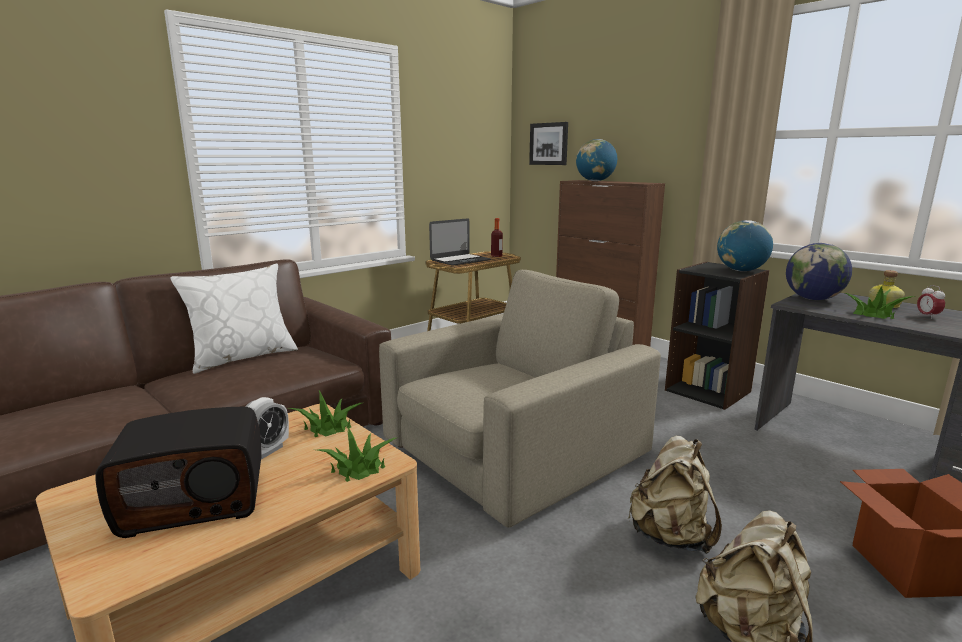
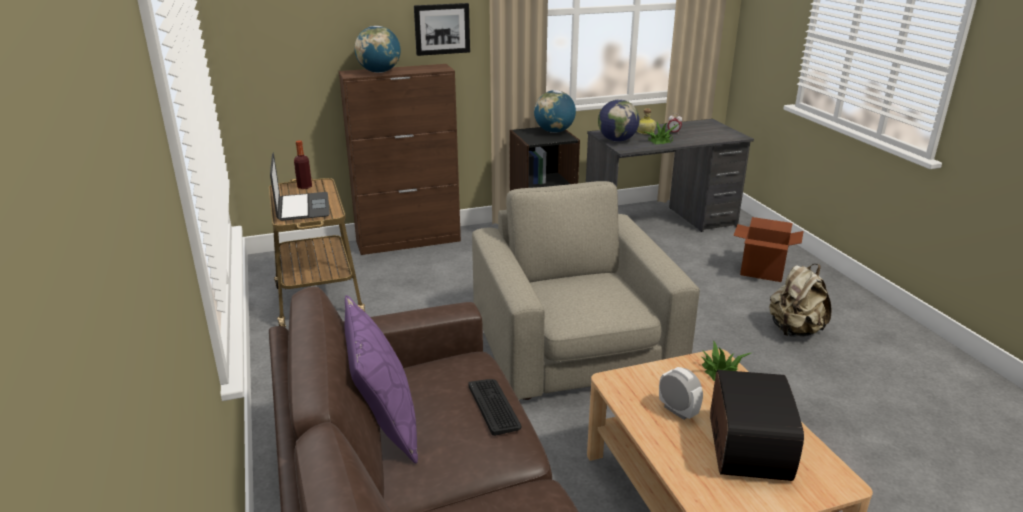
camera: 65 degrees left, 10 degrees up
white pillow [170,264,298,374] -> purple pillow [345,295,418,463]
potted plant [289,391,362,437] -> none
picture [529,122,568,165] -> picture moved to [414,3,470,56]
beige backpack [627,436,722,554] -> none
none -> keyboard [469,379,522,436]

